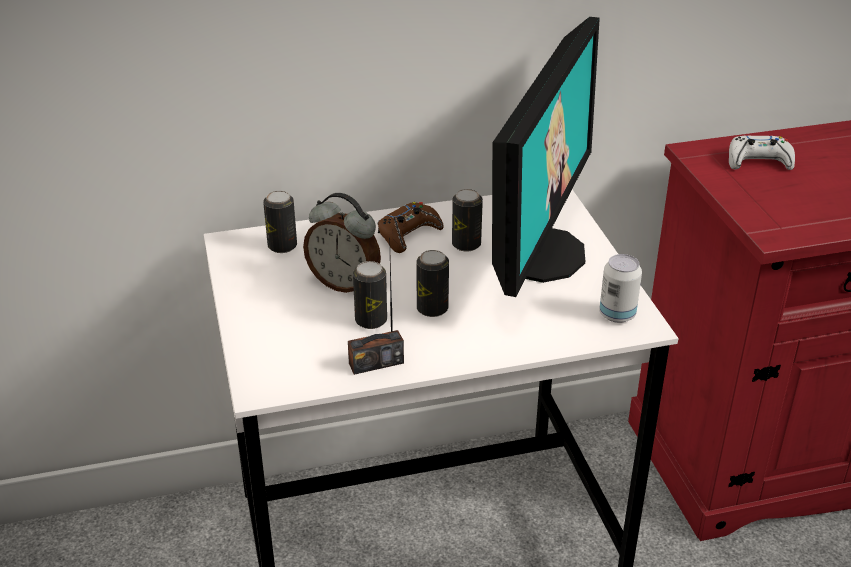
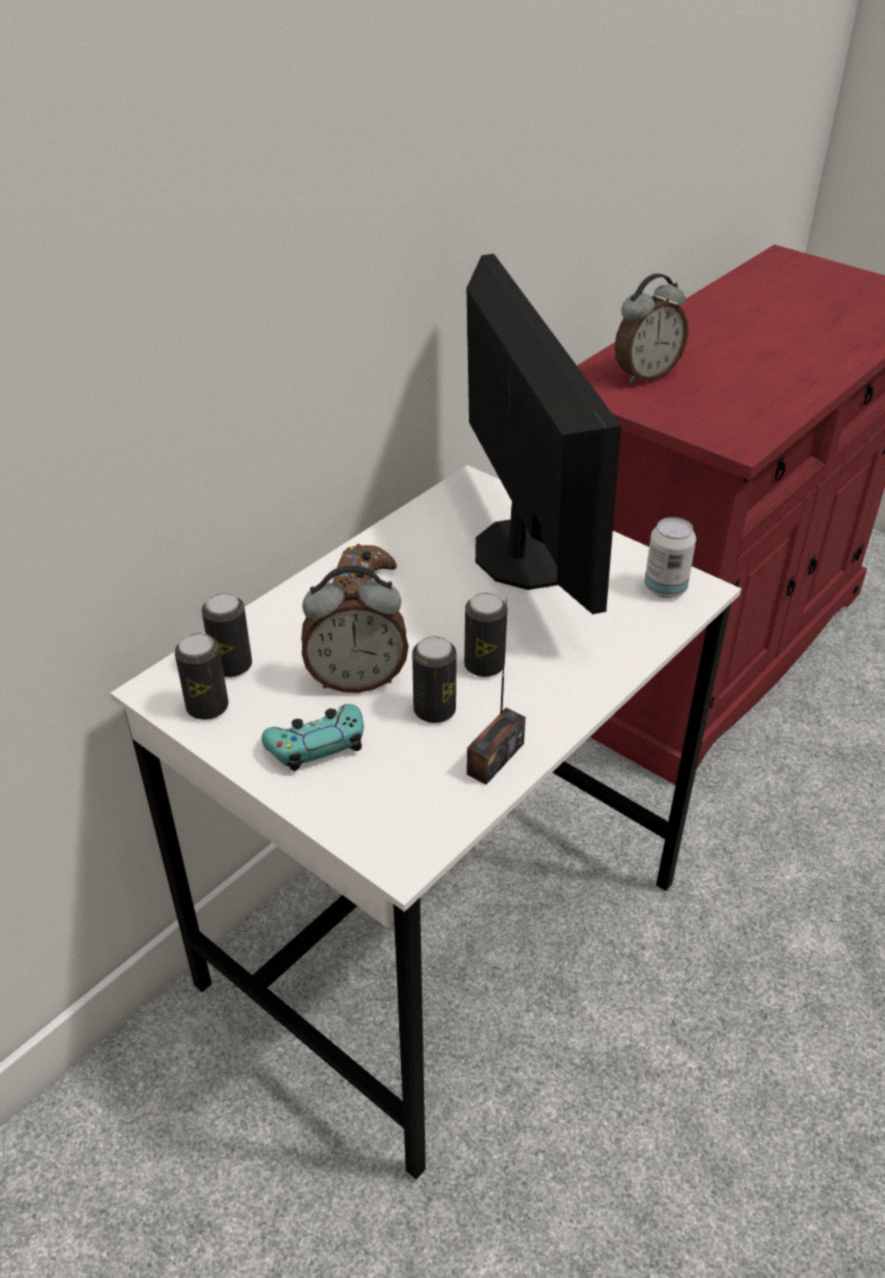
camera: 35 degrees left, 5 degrees up
can [452,189,483,252] -> can moved to [175,633,229,720]
white game controller [729,135,795,170] -> alarm clock [615,273,689,384]
none -> turquoise game controller [261,704,364,771]

